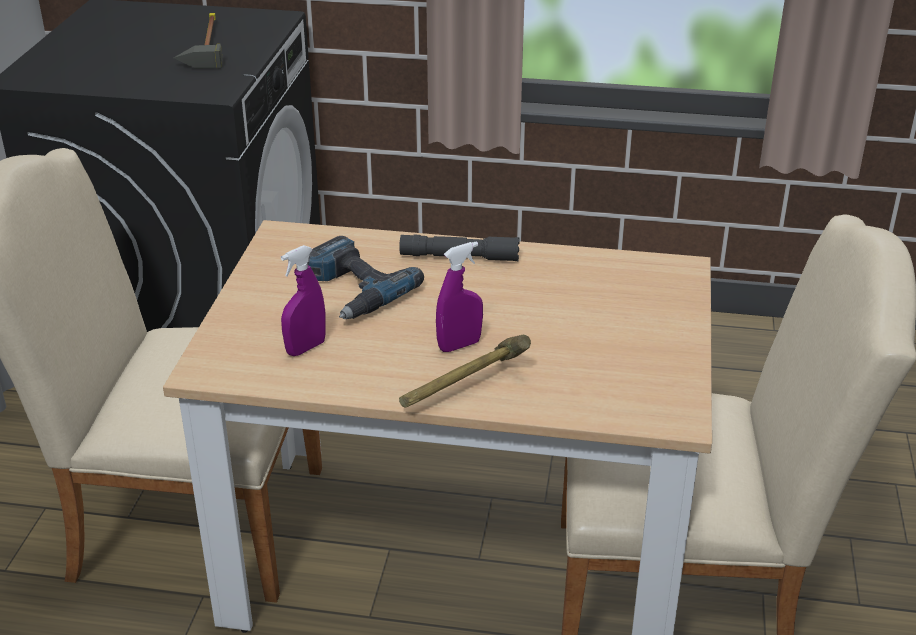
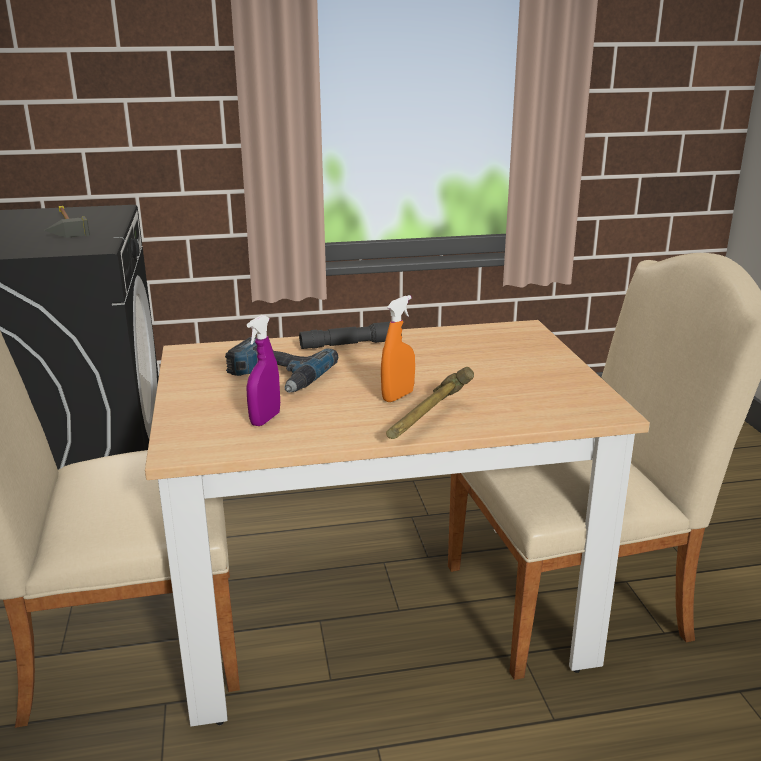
camera: 20 degrees left, 10 degrees down
purple spray bottle [436,241,483,352] -> orange spray bottle [381,295,415,402]

